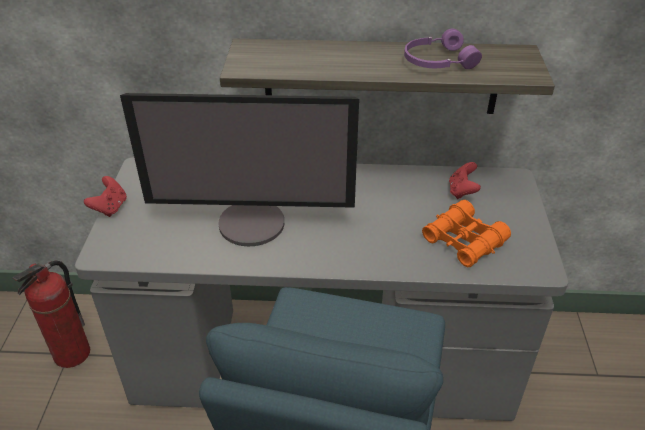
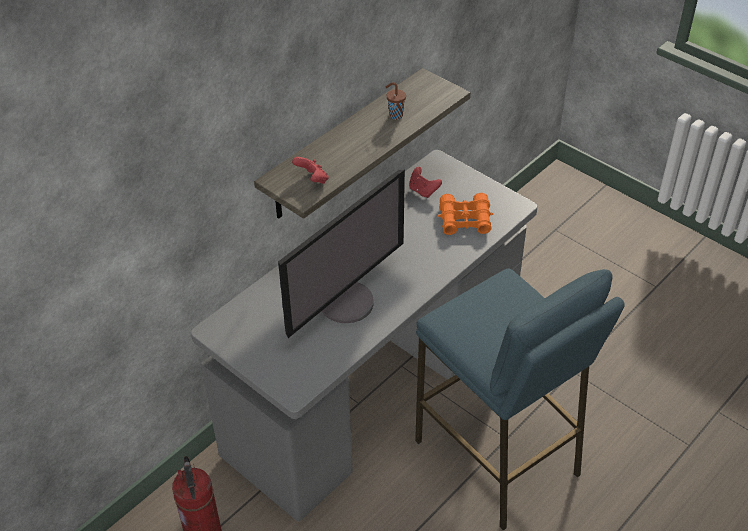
camera: 50 degrees left, 5 degrees up
red game controller [84,176,127,217] -> red game controller moved to [292,157,329,184]
purple headphones [404,29,482,69] -> brown cup [385,82,406,120]

